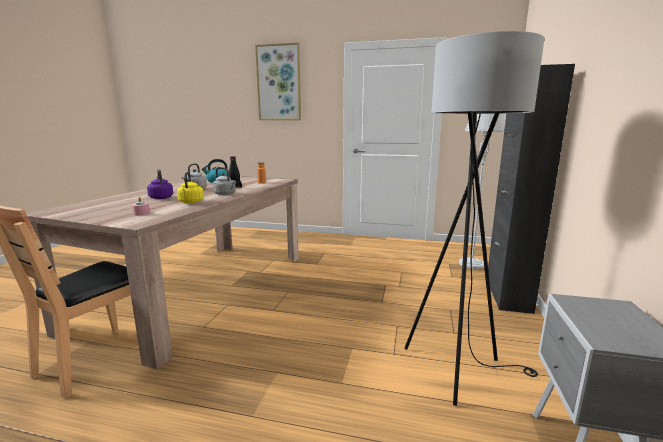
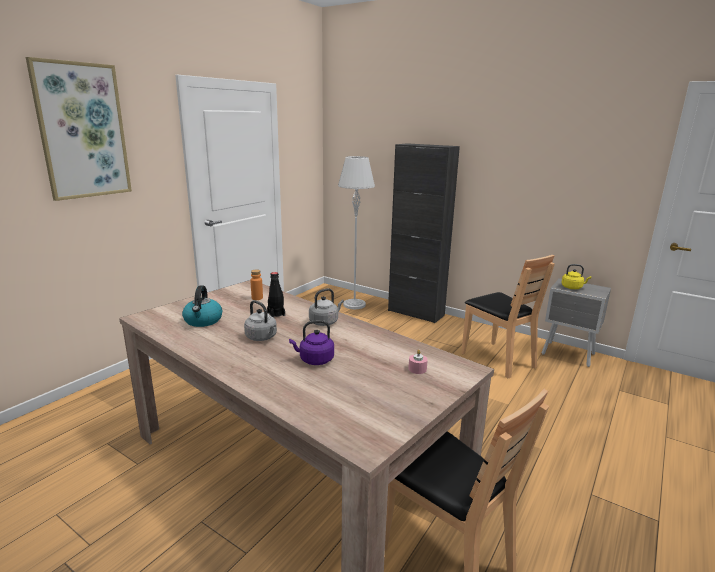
camera: 70 degrees left, 5 degrees up
yellow kettle [177,172,204,203] -> yellow kettle moved to [561,264,591,289]
black floor lamp [405,31,545,406] -> brown chair [461,255,555,378]

